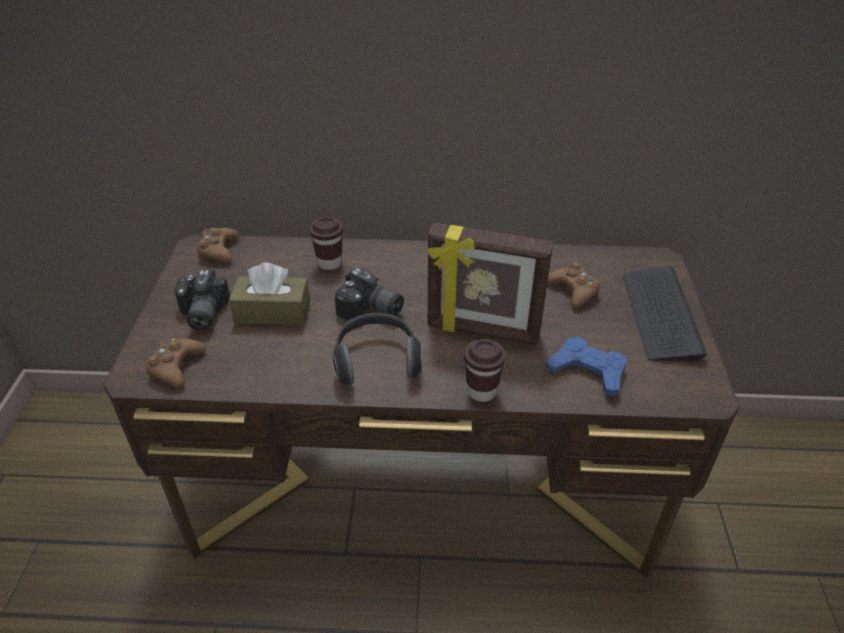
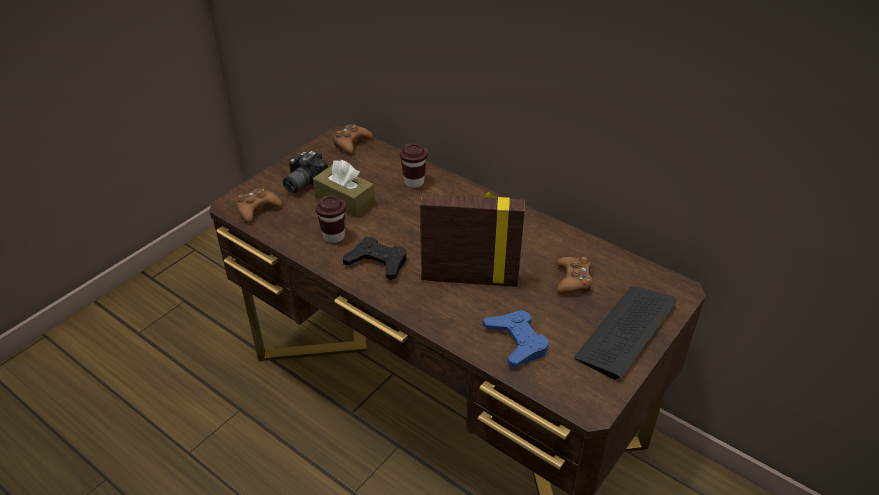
camera: 35 degrees right, 0 degrees up
headphones [332,313,422,386] -> black game controller [343,237,406,280]
camera [335,268,404,320] -> none
picture frame [428,223,553,346] -> picture frame turned 135 degrees clockwise [420,192,525,287]
brown cup [464,339,506,402] -> brown cup moved to [315,195,346,243]

